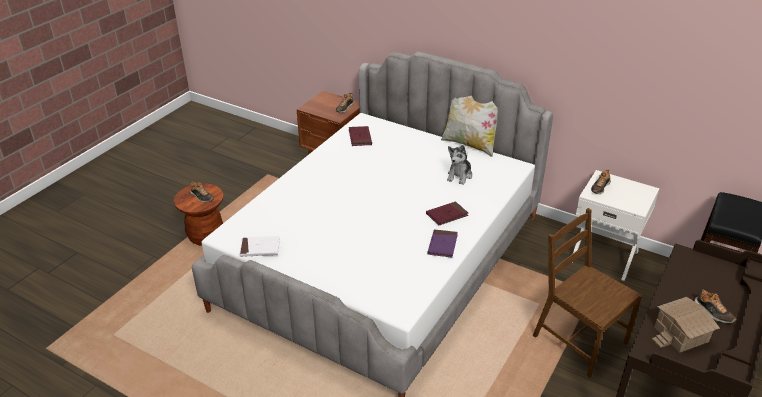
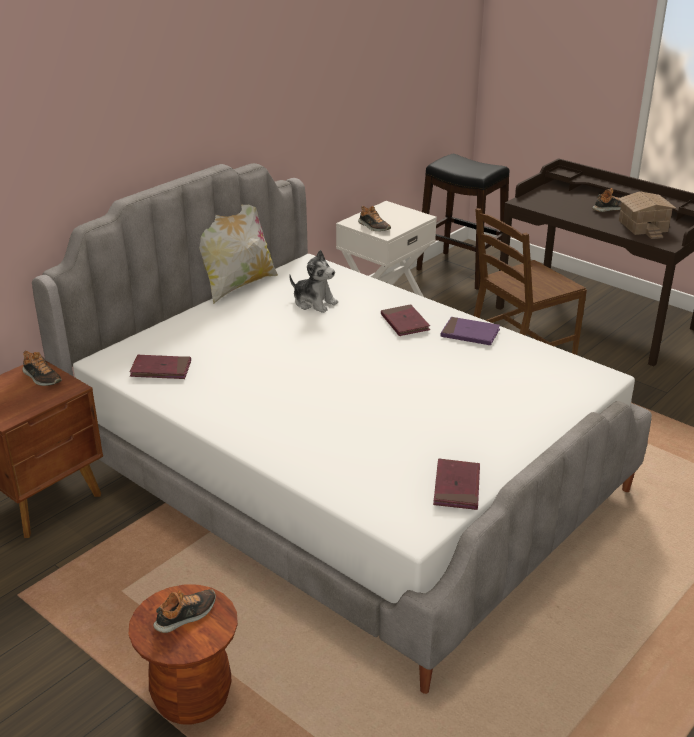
camera: 80 degrees left, 5 degrees down
white book [239,236,280,257] -> red book [433,459,480,510]

